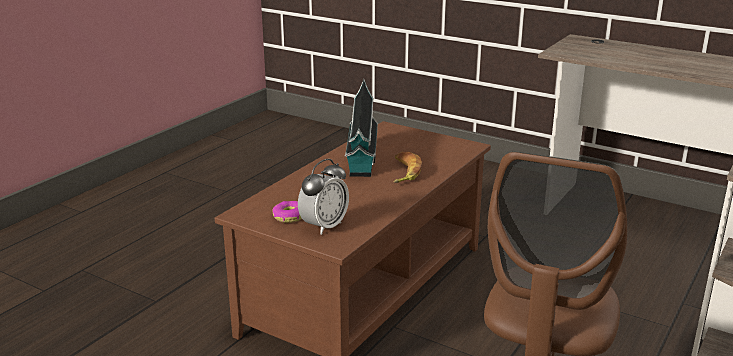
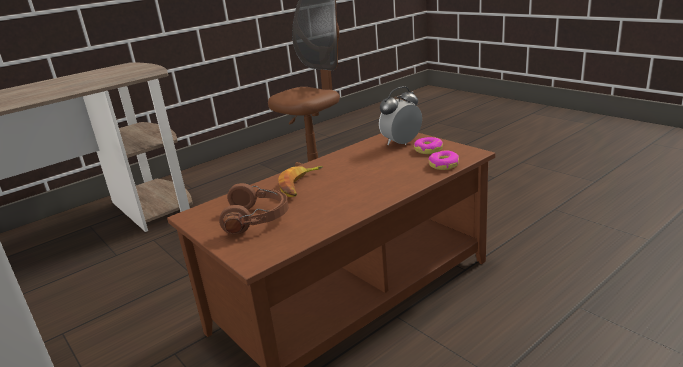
camera: 160 degrees left, 0 degrees up
toy house [345,79,378,177] -> none
none -> brown headphones [219,183,289,235]
none -> donut [428,151,459,170]

